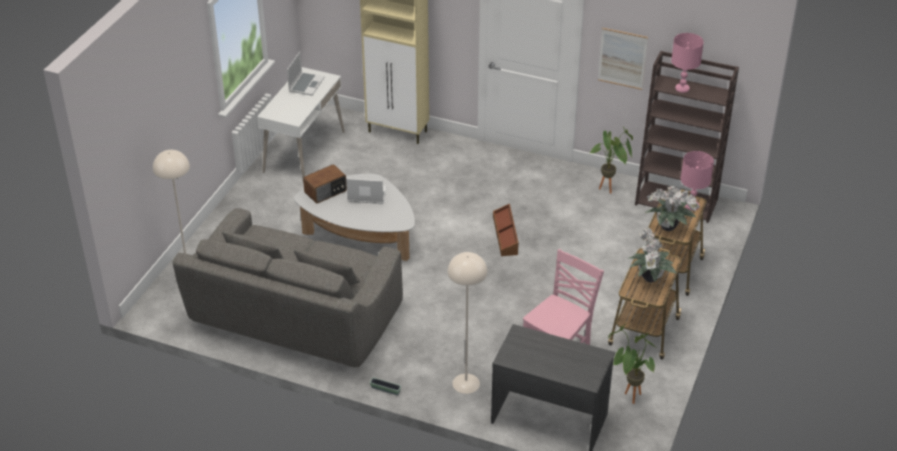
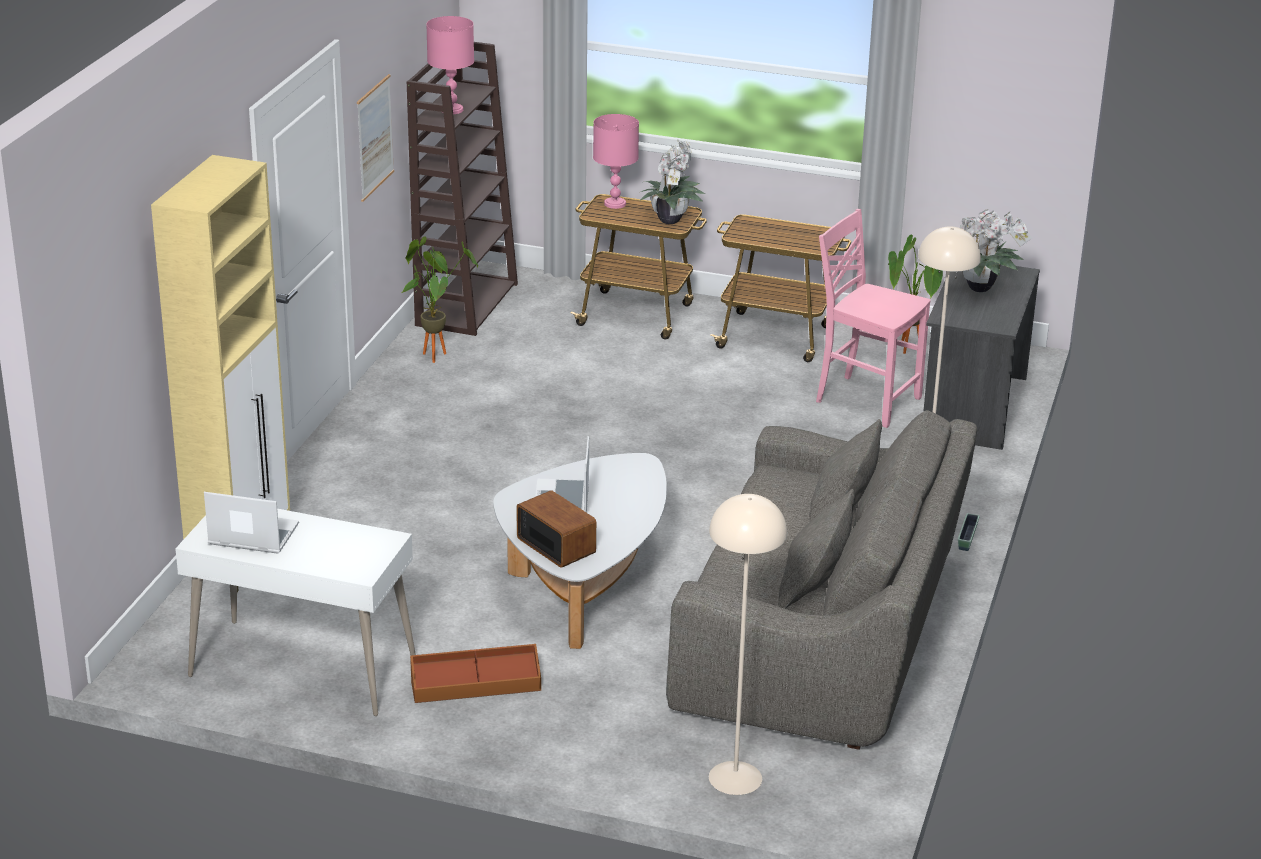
camera: 95 degrees left, 10 degrees down
brown storage box [493,204,519,256] -> brown storage box moved to [410,644,541,703]
potted plant [629,227,677,282] -> potted plant moved to [960,209,1032,292]

